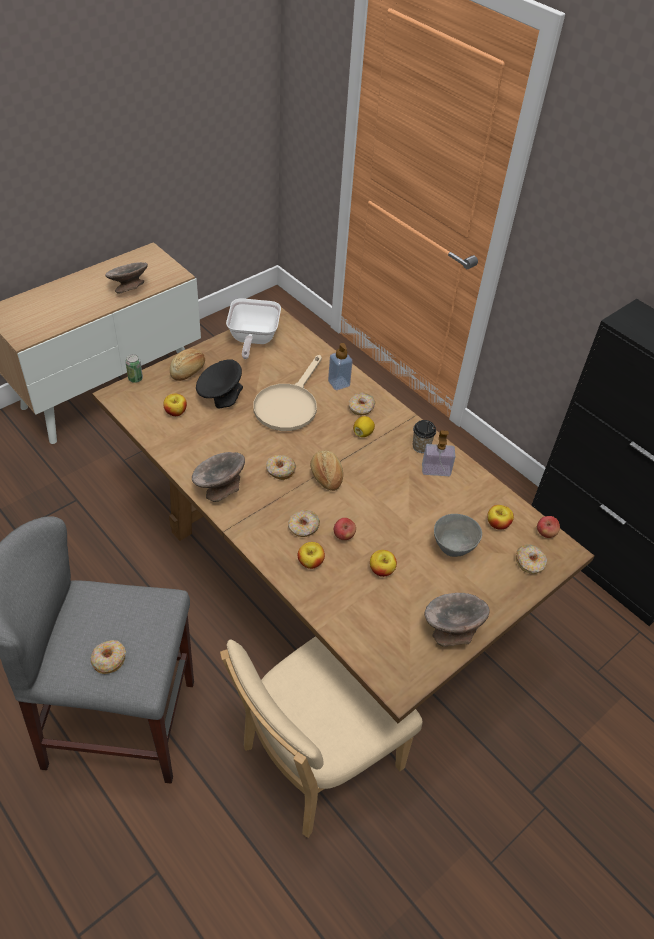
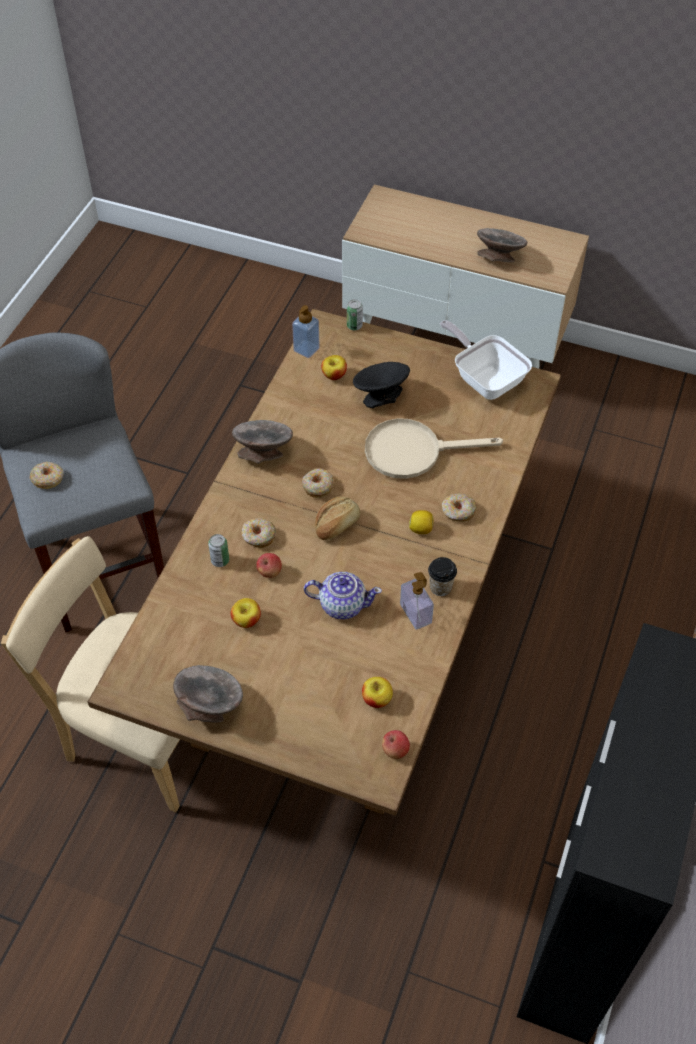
camera: 65 degrees right, 5 degrees up
bread [170,348,205,381] -> none
frying pan [226,298,281,359] -> frying pan turned 75 degrees clockwise [440,320,532,400]
apple [297,542,325,569] -> can [208,534,229,567]
soap dispenser [328,343,353,390] -> soap dispenser moved to [292,305,320,358]
grey bowl [434,514,482,557] -> none
donut [516,544,547,574] -> none
none -> teapot [304,572,382,619]

